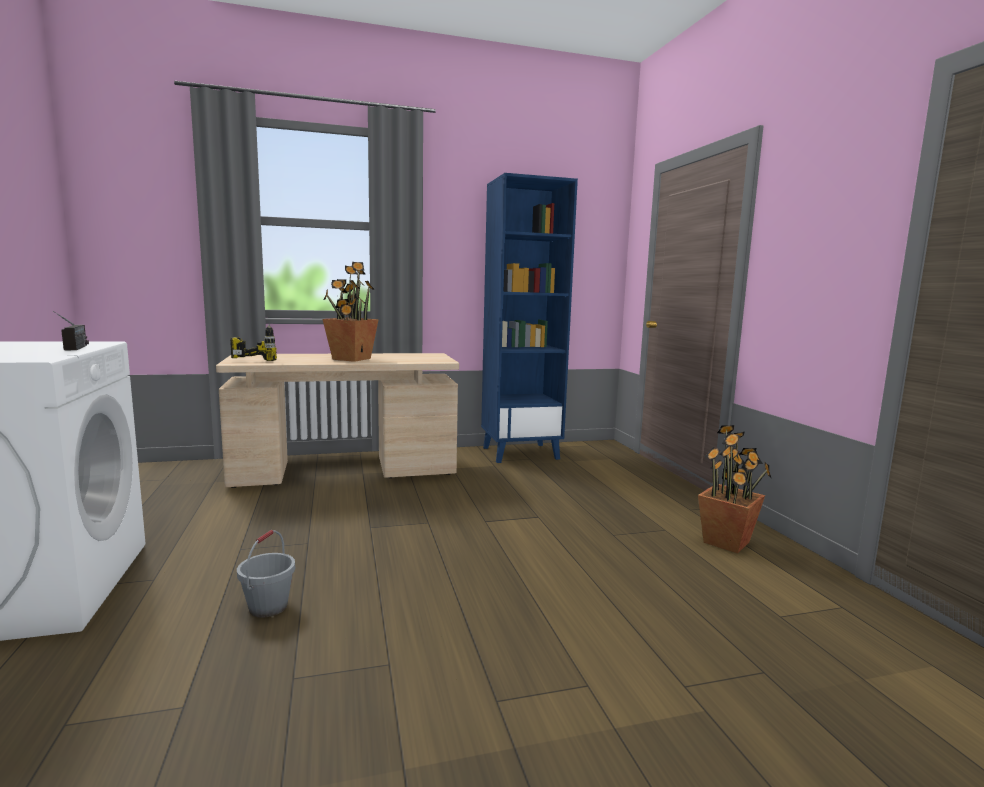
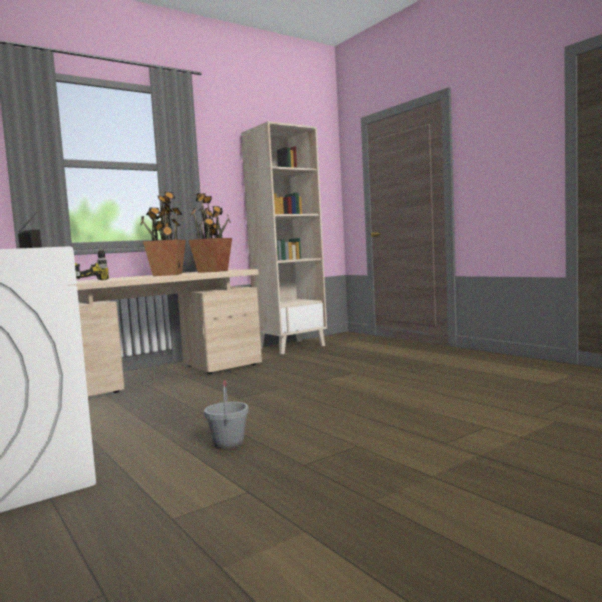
camera: 20 degrees left, 5 degrees down
blue bookcase [481,173,578,463] -> beige bookcase [241,121,327,354]
potted plant [698,425,771,553] -> potted plant moved to [189,193,232,273]

